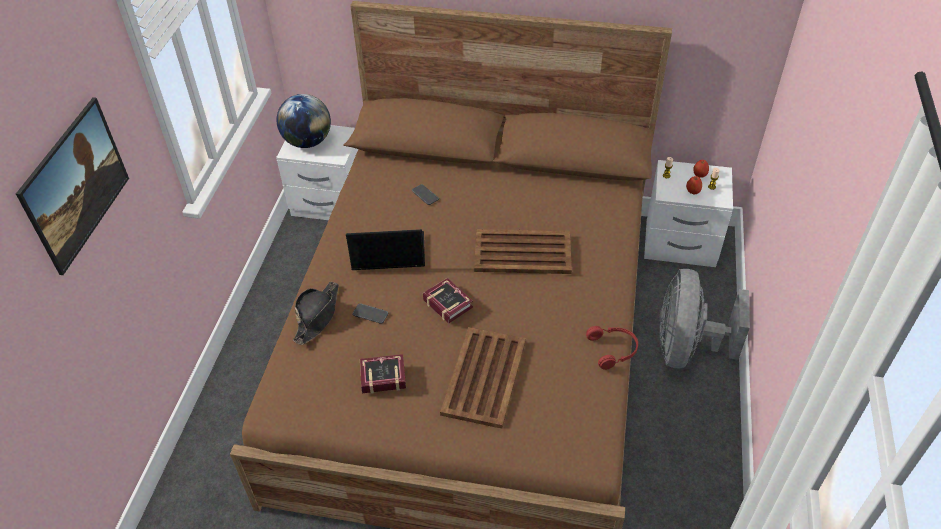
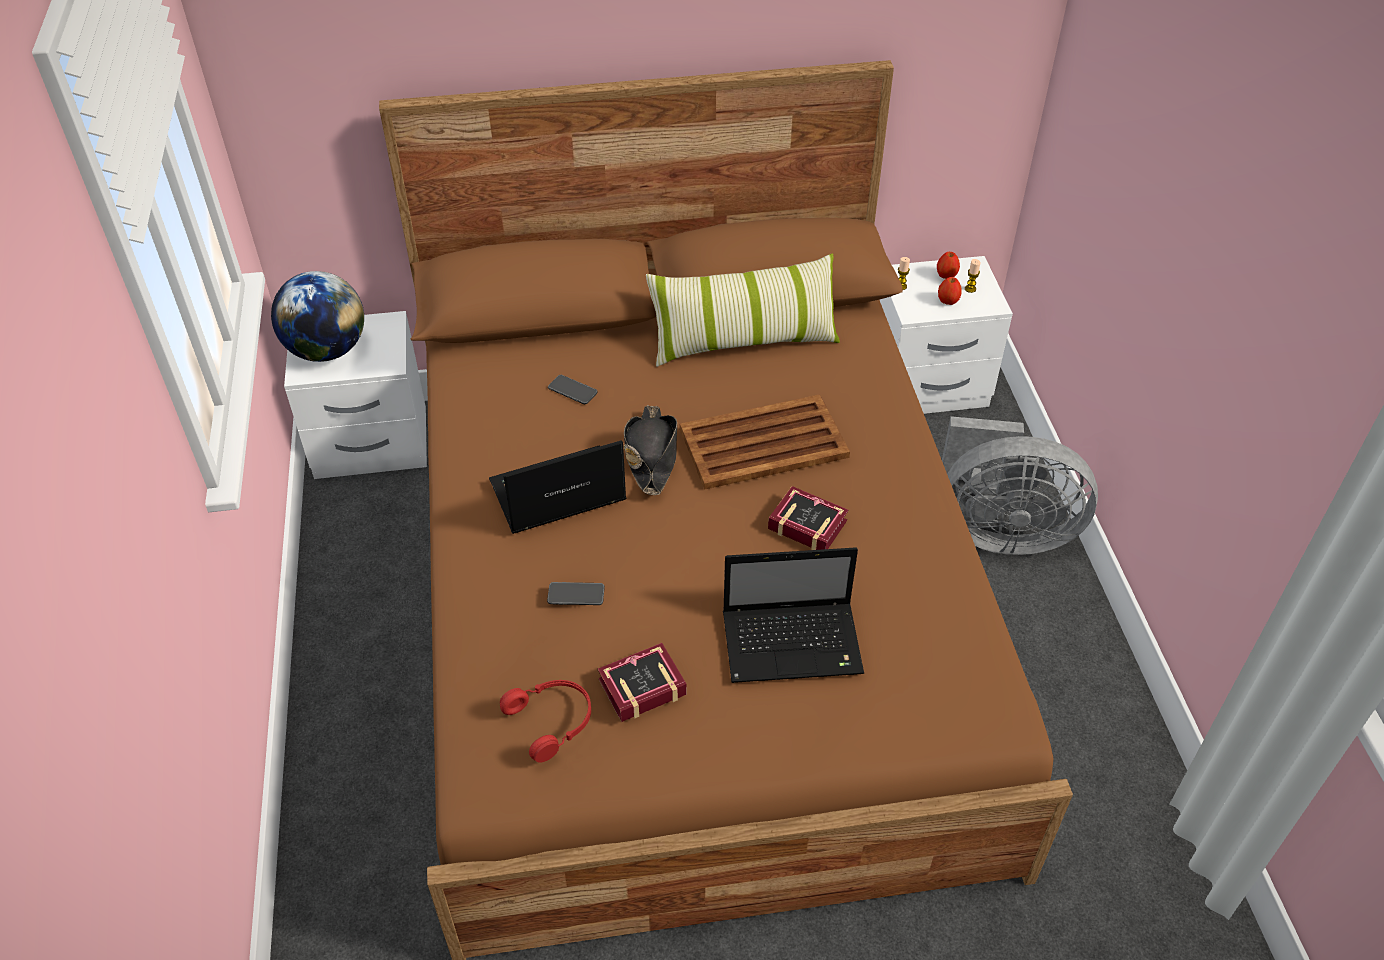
camera: 20 degrees left, 0 degrees up
picture [16,97,129,275] -> none
black hat [293,281,339,345] -> black hat moved to [624,405,677,495]
book [423,278,473,323] -> book moved to [768,486,848,550]
brown tray [440,327,526,428] -> laptop [723,547,864,683]
red headphones [586,326,638,370] -> red headphones moved to [500,680,591,763]
grey fan [659,269,750,368] -> grey fan turned 75 degrees counterclockwise [942,416,1098,555]
none -> pillow [646,253,840,367]

